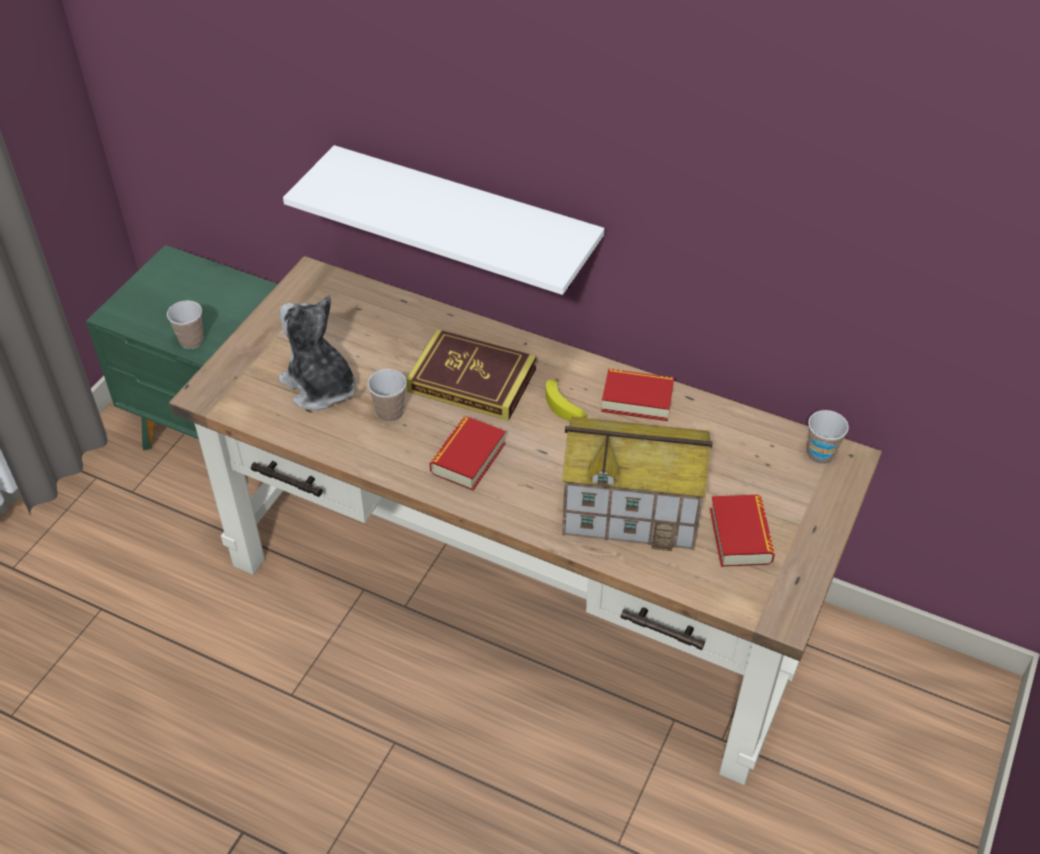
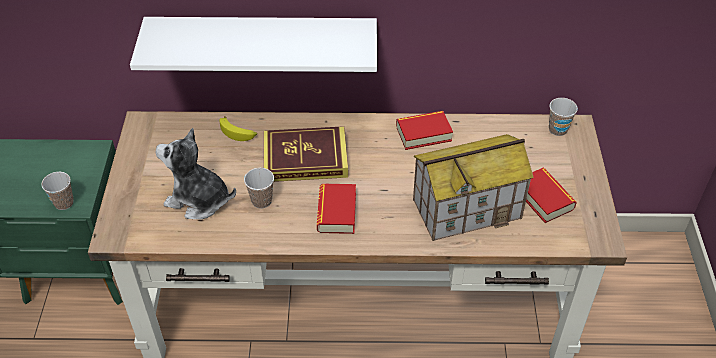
camera: 25 degrees left, 0 degrees up
banana [545,379,587,421] -> banana moved to [219,116,257,141]

